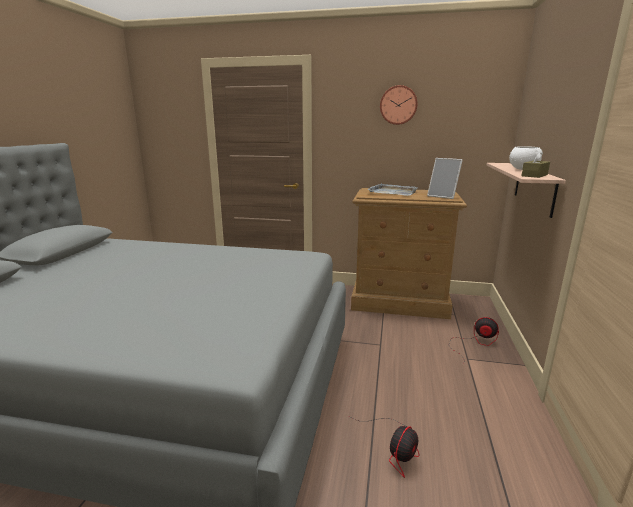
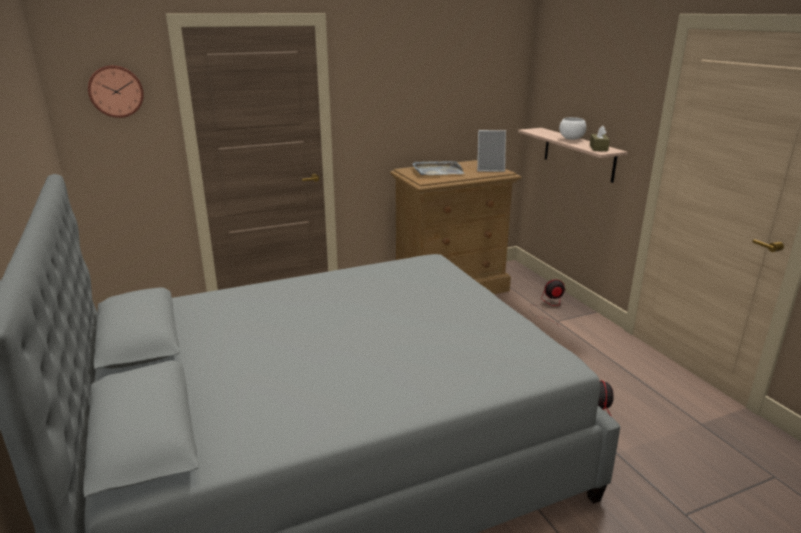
camera: 35 degrees left, 5 degrees up
wall clock [380,85,417,125] -> wall clock moved to [88,65,144,118]

